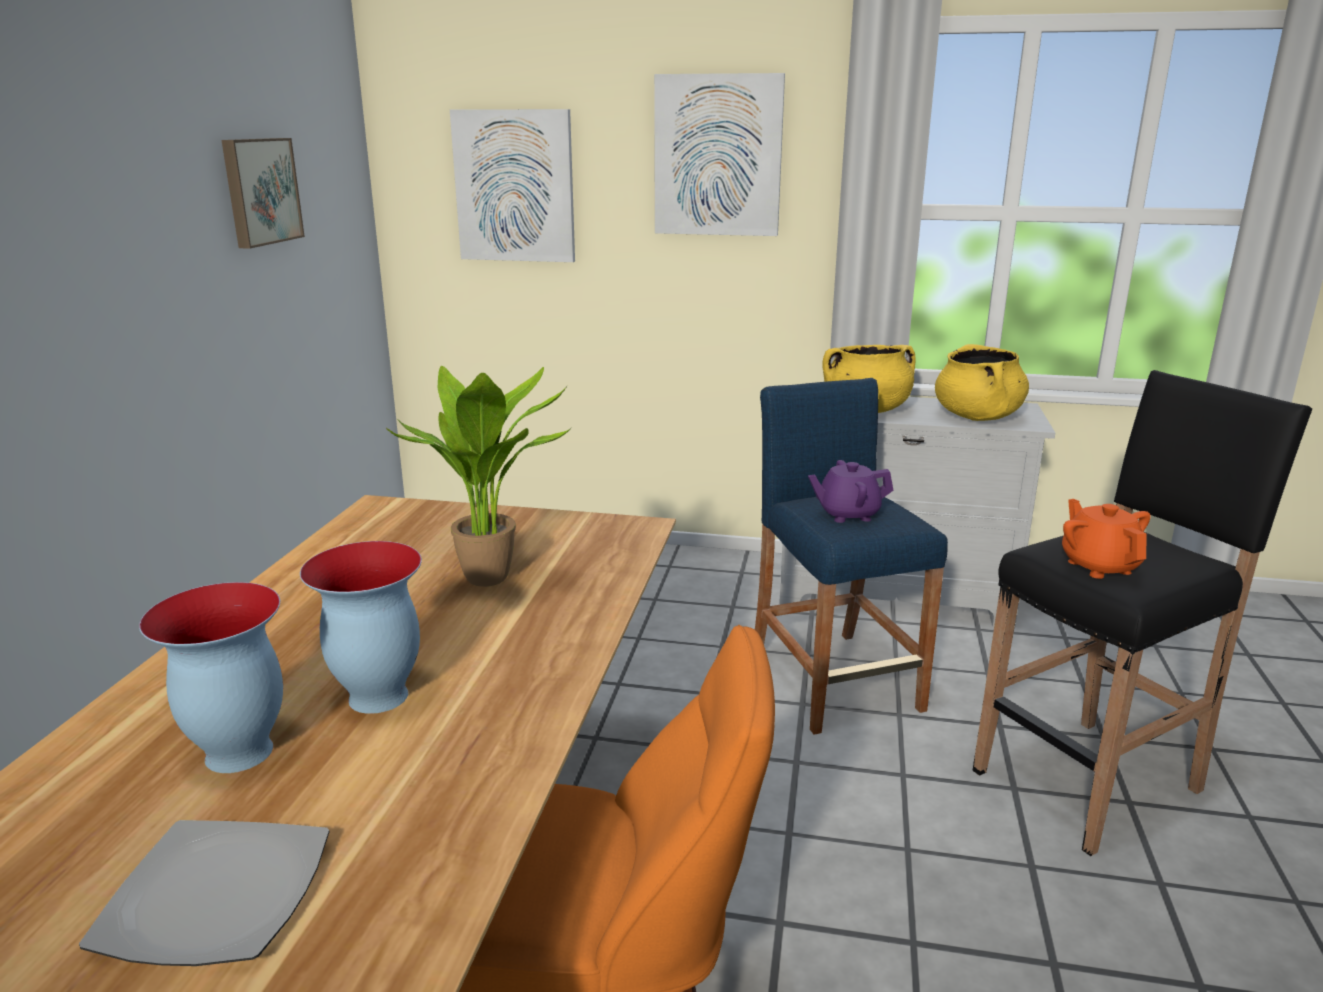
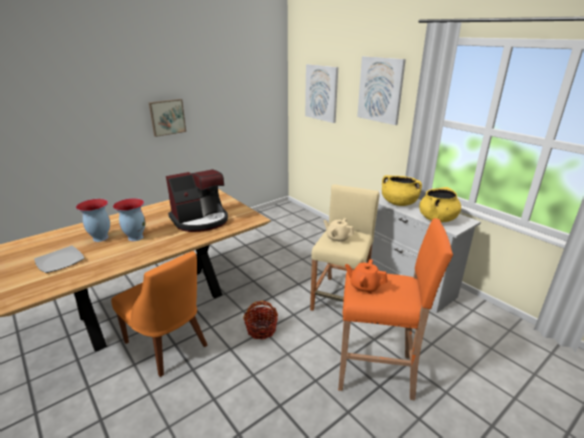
camera: 40 degrees right, 5 degrees up
picture [221,138,305,249] -> picture moved to [149,99,186,137]
potted plant [386,366,571,587] -> coffee machine [166,169,228,232]
blue stool [755,378,948,735] -> beige stool [310,184,380,311]
purple teapot [808,460,893,523] -> beige teapot [324,218,354,243]
black stool [972,370,1312,856] -> orange stool [338,218,453,400]
orange teapot [1062,499,1151,579] -> orange teapot turned 90 degrees counterclockwise [345,259,388,294]
none -> basket [243,301,278,340]

